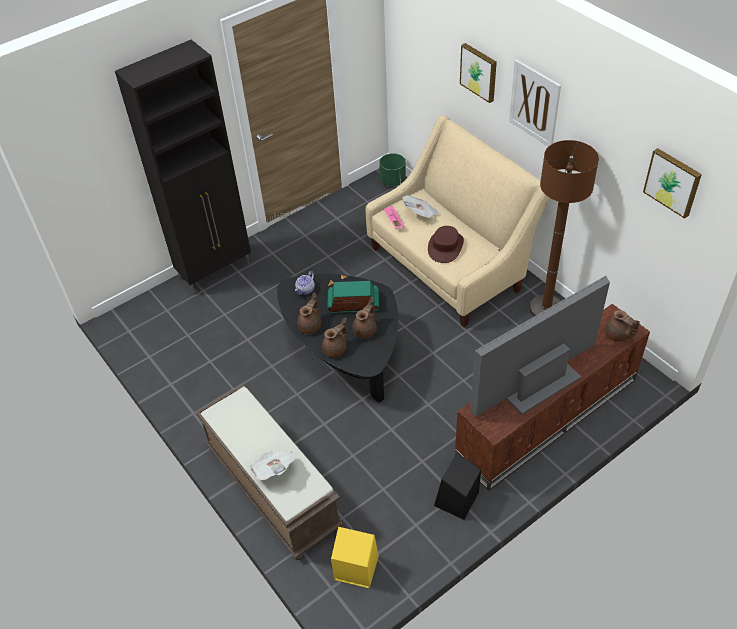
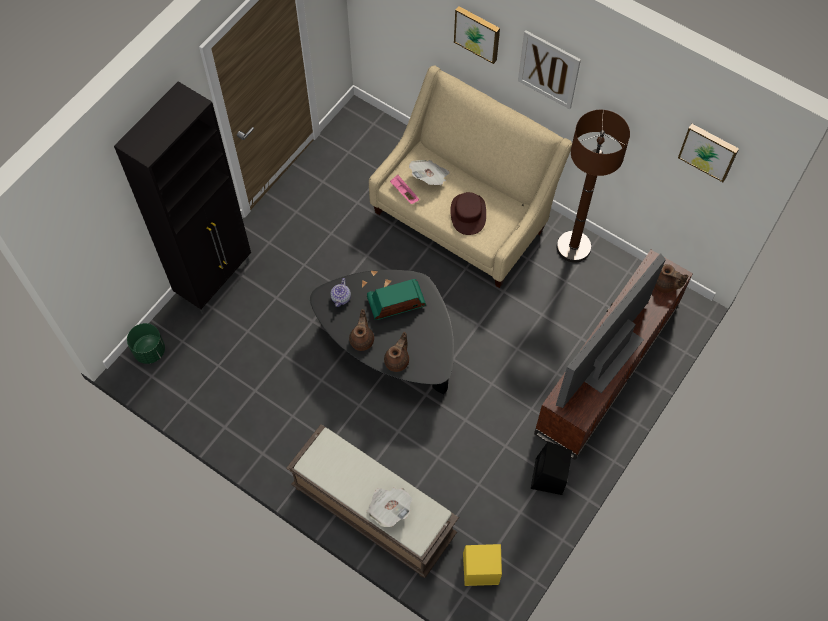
camera: 20 degrees left, 15 degrees up
brown teapot [352,297,377,339] -> none
green planter [379,153,406,186] -> green planter moved to [127,323,165,364]

